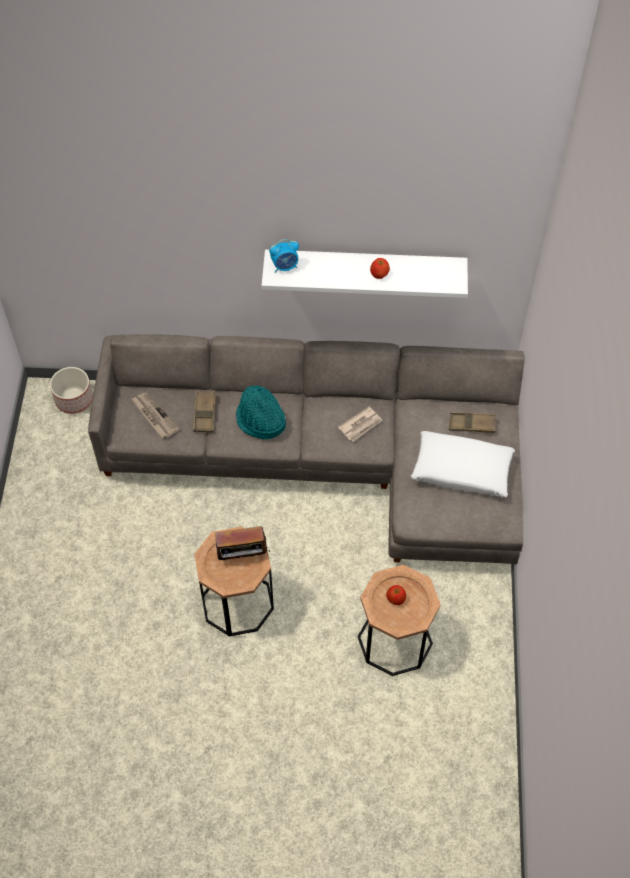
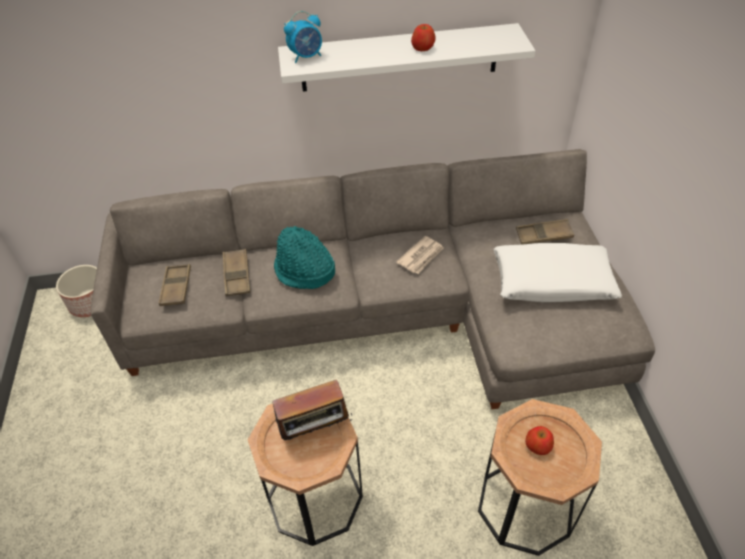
camera: 10 degrees left, 10 degrees down
newspaper [131,393,180,438] -> brown tray [159,264,191,306]

